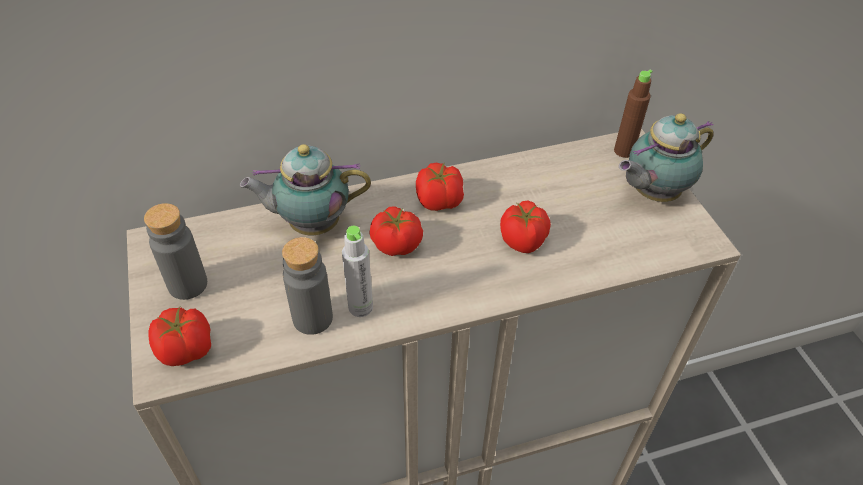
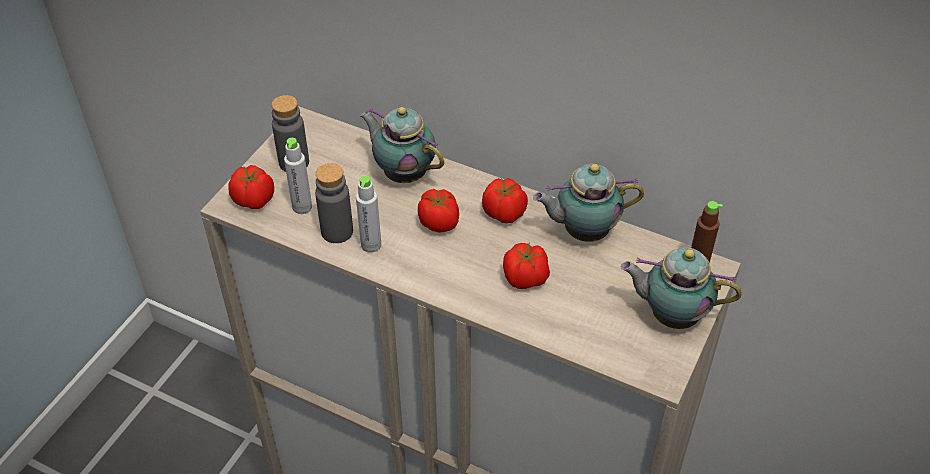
camera: 45 degrees right, 0 degrees up
none -> grey bottle [284,138,312,214]
none -> teapot [533,164,644,242]

